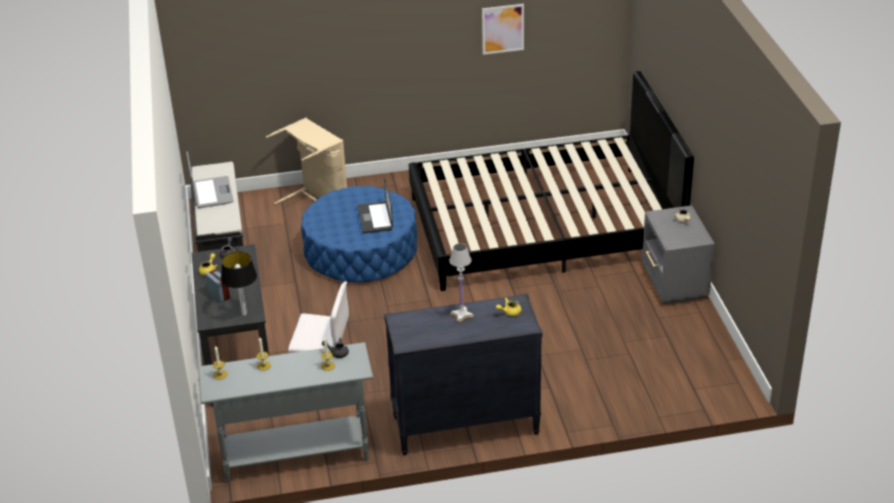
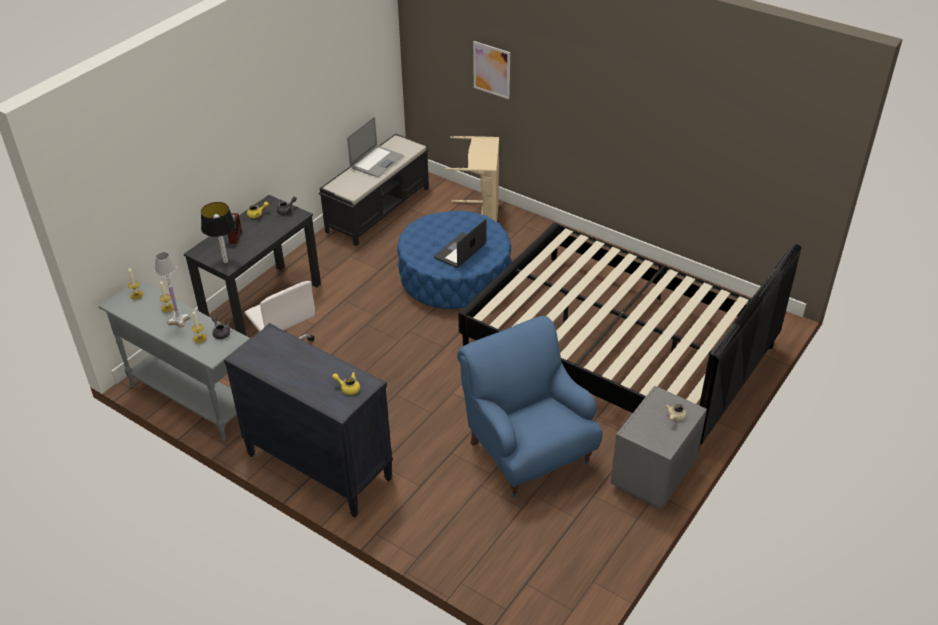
camera: 45 degrees right, 5 degrees up
white table lamp [449,243,474,323] -> white table lamp moved to [155,252,190,328]
picture [482,4,524,55] -> picture moved to [473,41,510,99]
none -> blue armchair [457,316,602,497]

